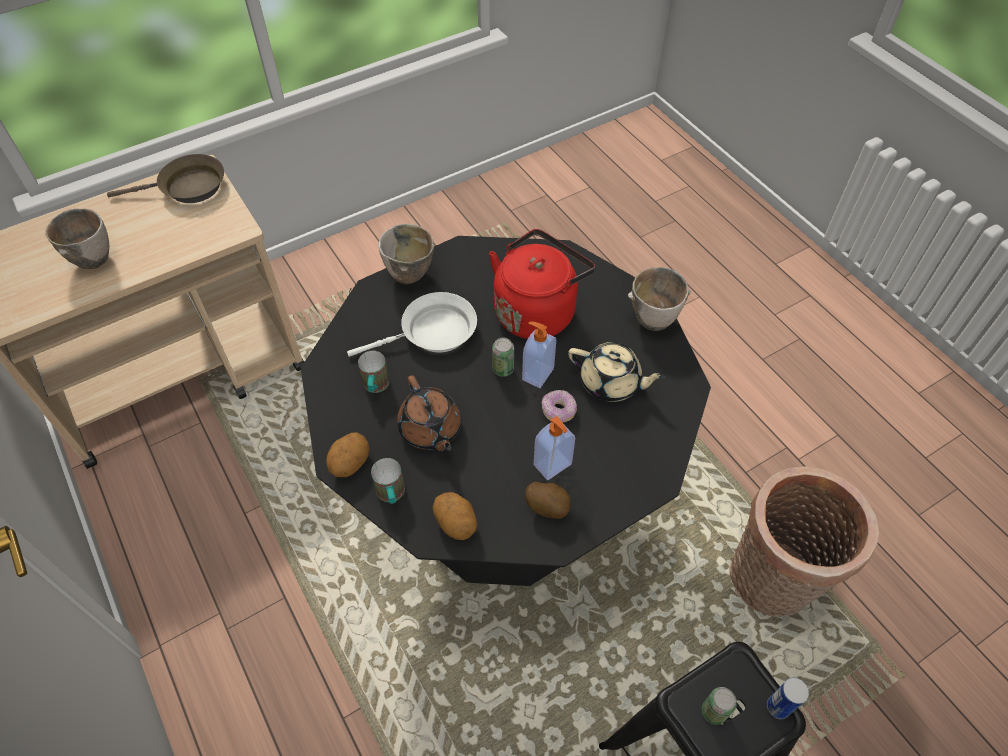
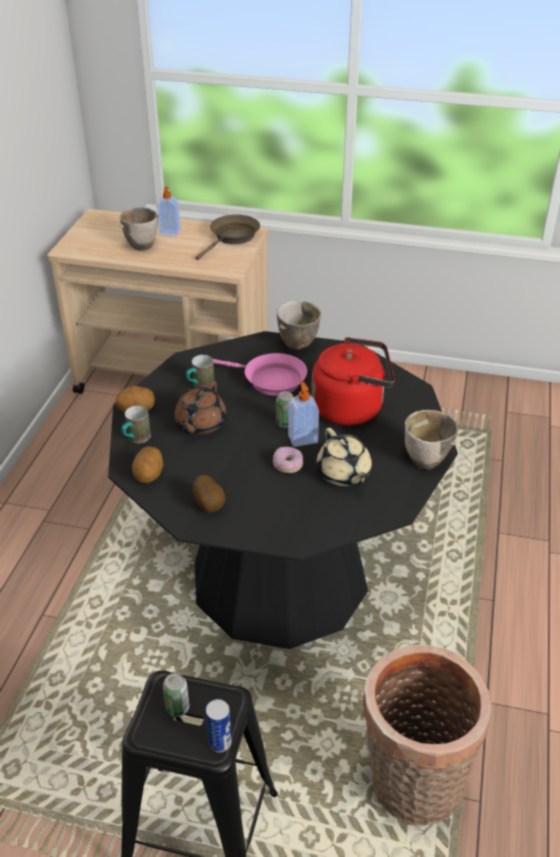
camera: 45 degrees right, 15 degrees down
brown frying pan [107,154,224,203] -> brown frying pan turned 90 degrees counterclockwise [196,214,260,260]
white frying pan [347,292,477,357] -> pink frying pan [213,353,307,396]
soap dispenser [534,416,575,480] -> soap dispenser moved to [157,187,181,236]

